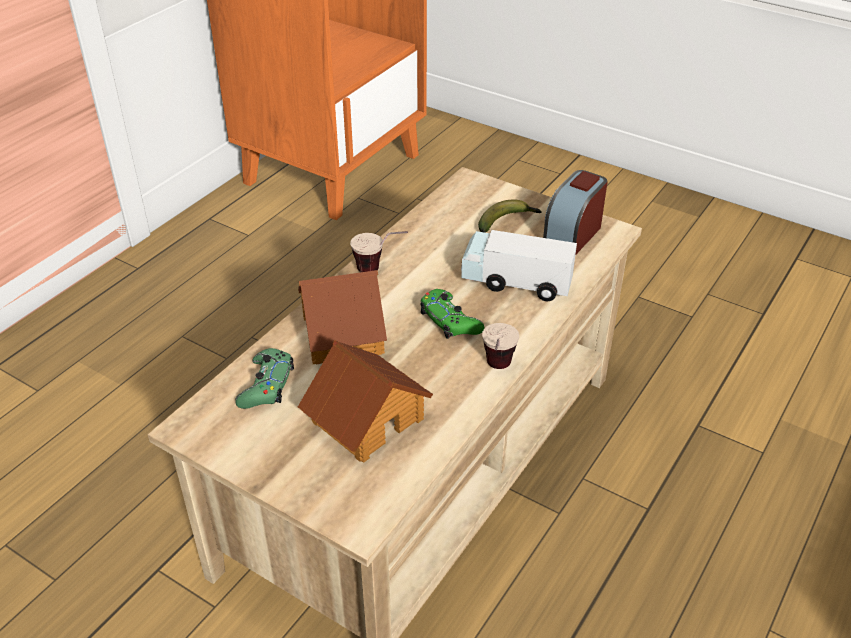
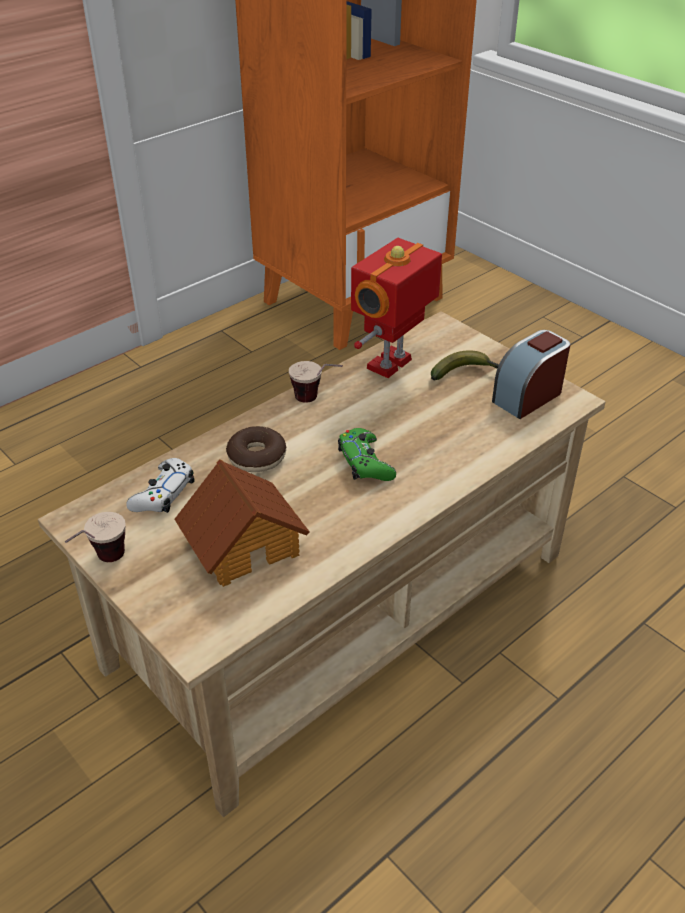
camera: 15 degrees right, 0 degrees up
green game controller [235,348,294,409] -> white game controller [126,458,194,513]
toy house [298,270,387,364] -> donut [226,426,286,472]
toy truck [461,230,577,301] -> none
cup [482,323,519,369] -> cup moved to [65,512,126,562]
none -> toy robot [351,238,442,378]

